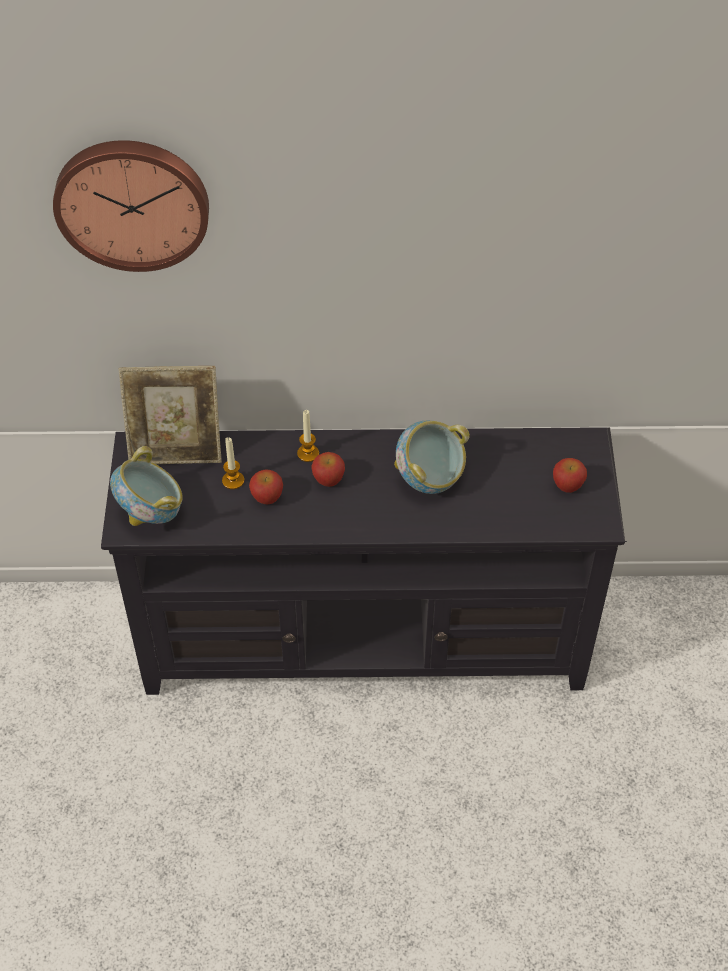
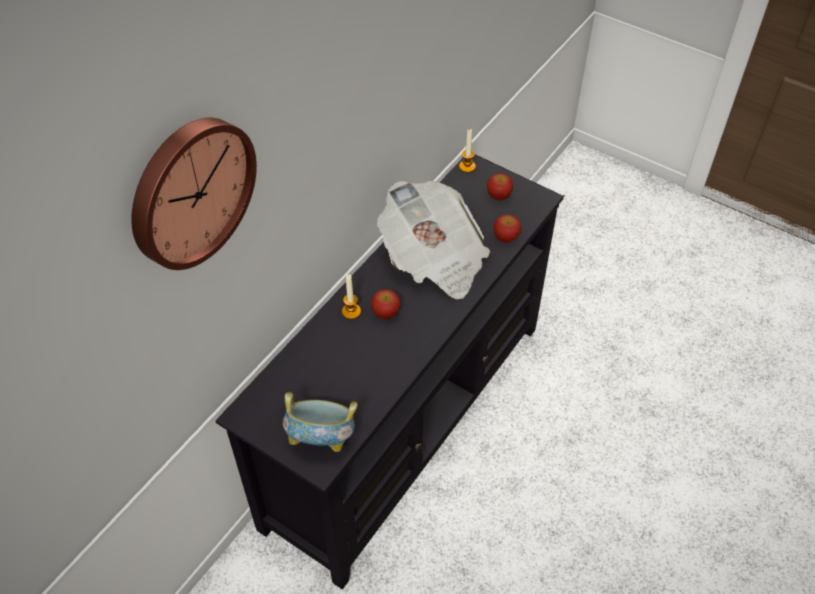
camera: 55 degrees left, 0 degrees up
picture frame [119,366,222,464] -> none
candle [222,437,244,489] -> candle moved to [459,129,476,173]
apple [249,469,283,505] -> apple moved to [493,214,522,243]
bowl [394,421,470,494] -> newspaper [377,181,490,299]

